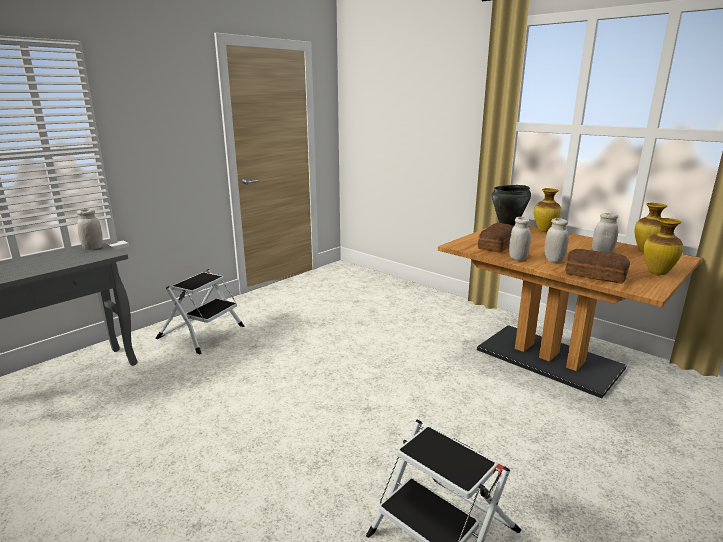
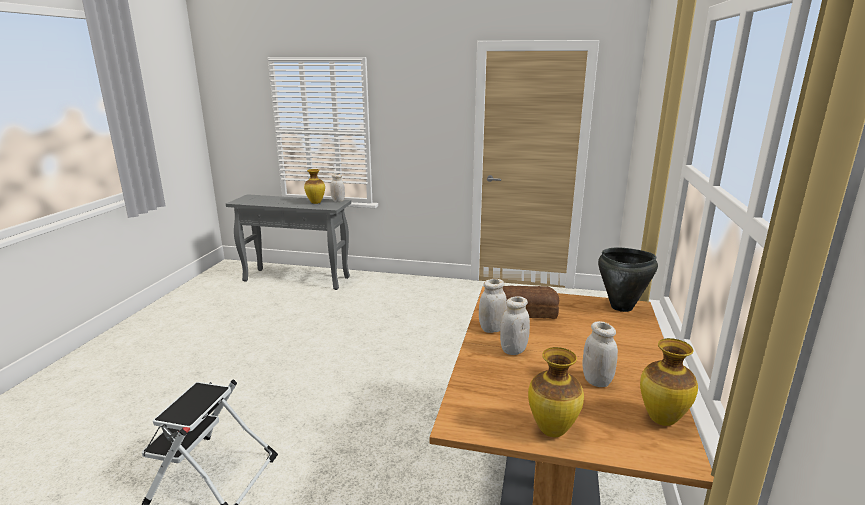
camera: 60 degrees right, 0 degrees up
step ladder [155,269,245,354] -> none
vase [534,188,561,232] -> vase moved to [304,169,325,204]
bread [565,249,630,284] -> none

